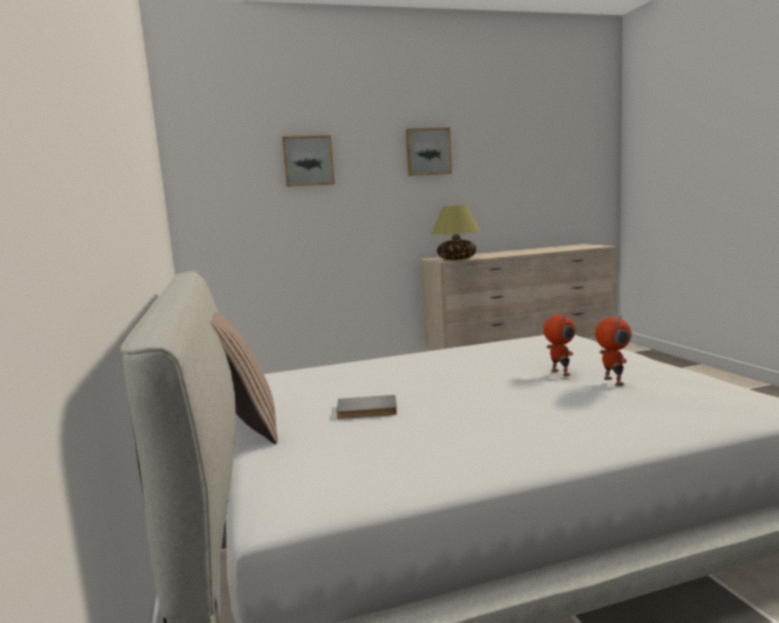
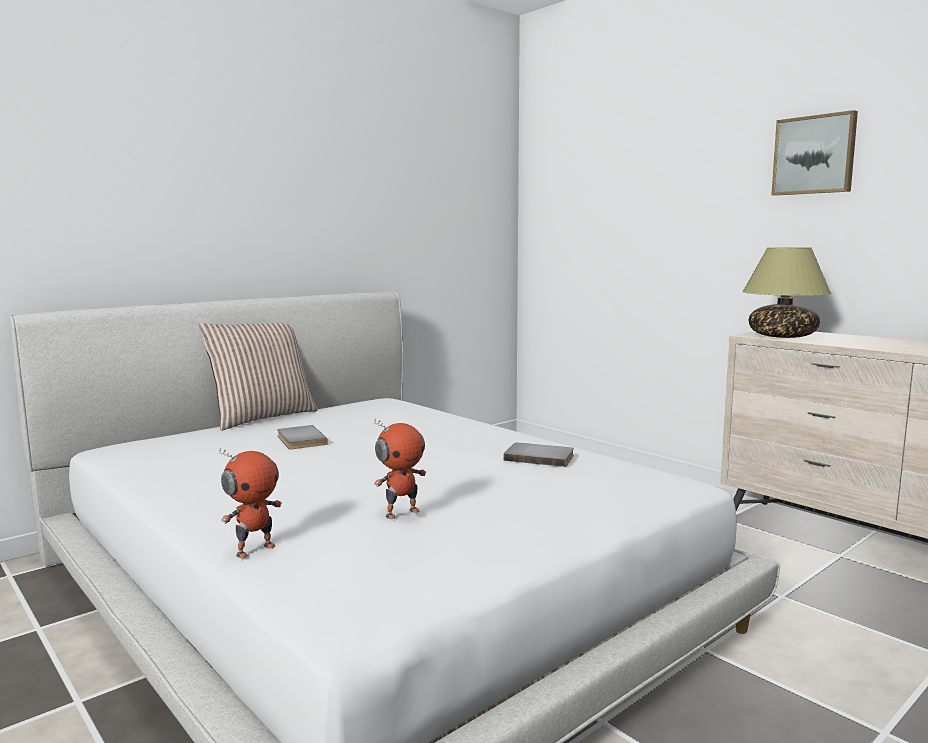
camera: 65 degrees right, 0 degrees up
picture [282,135,335,187] -> none
toy robot [544,313,575,376] -> toy robot moved to [219,448,282,558]
none -> grey book [504,443,574,467]

